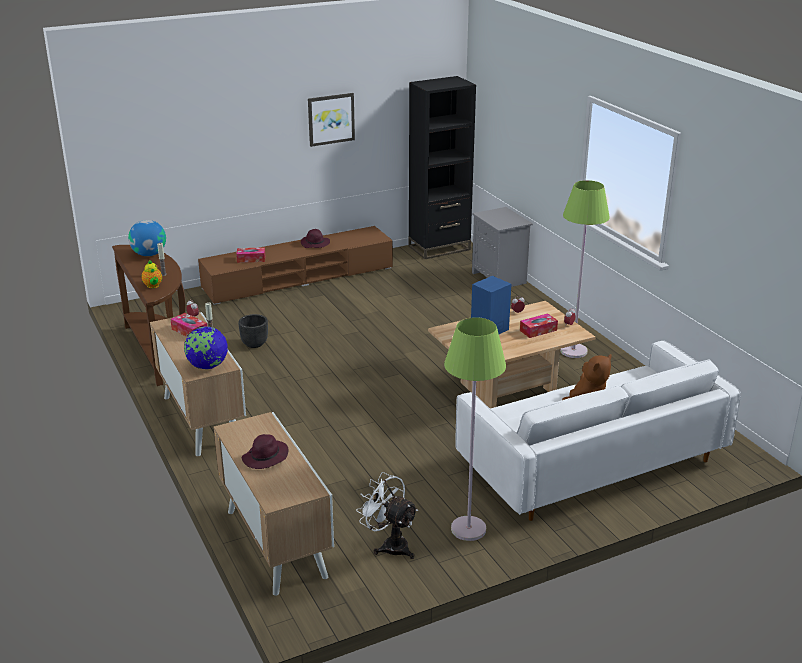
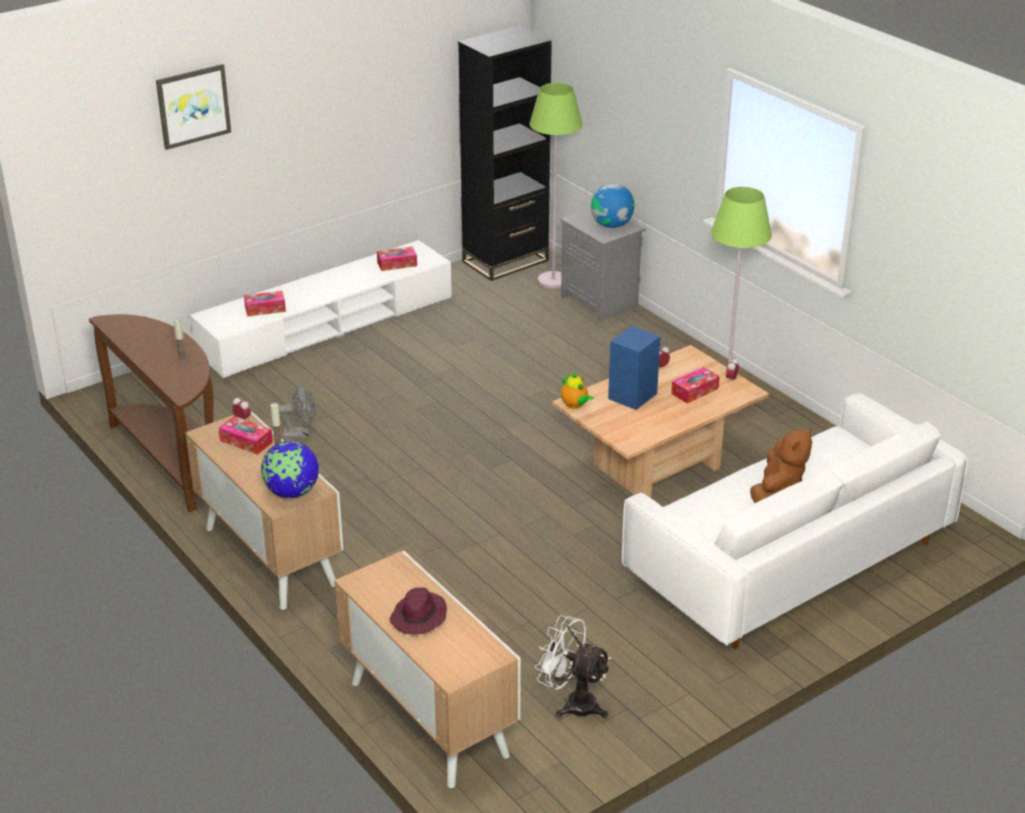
camera: 10 degrees left, 5 degrees up
globe [128,220,166,256] -> globe moved to [591,184,634,228]
teapot [142,260,162,288] -> teapot moved to [561,373,593,409]
brown tv stand [198,226,393,305] -> white tv stand [190,240,452,379]
black planter [238,314,268,348] -> grey fan [279,385,315,439]
purple hat [301,229,330,248] -> none
picture [308,93,355,147] -> picture moved to [156,64,231,150]
green floor lamp [444,317,506,541] -> green floor lamp moved to [530,83,582,289]
none -> tissue box [377,247,417,271]

